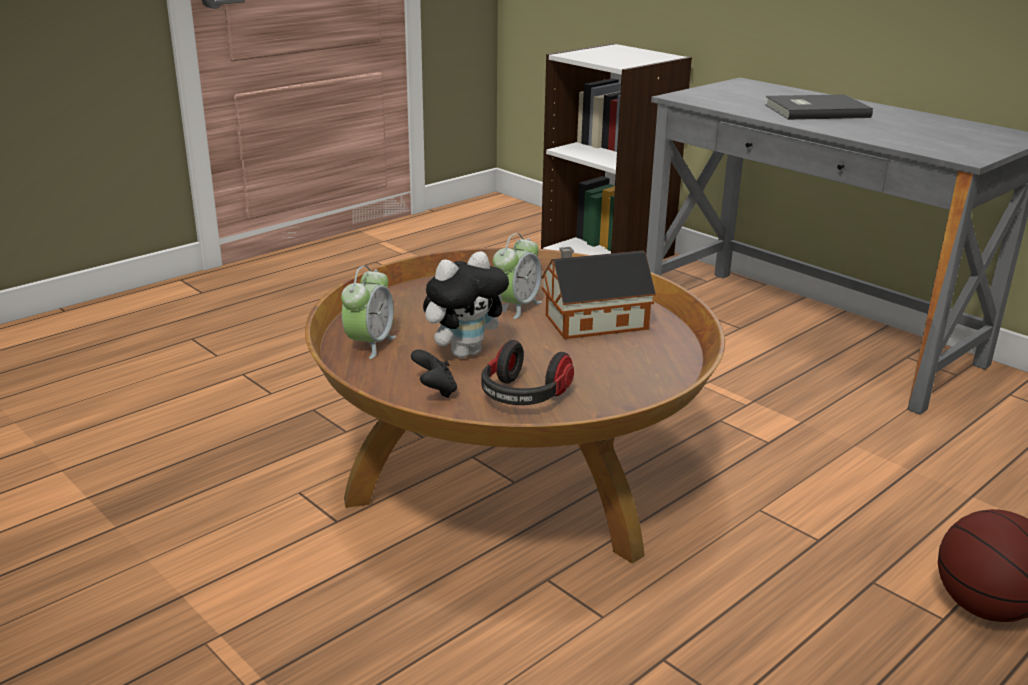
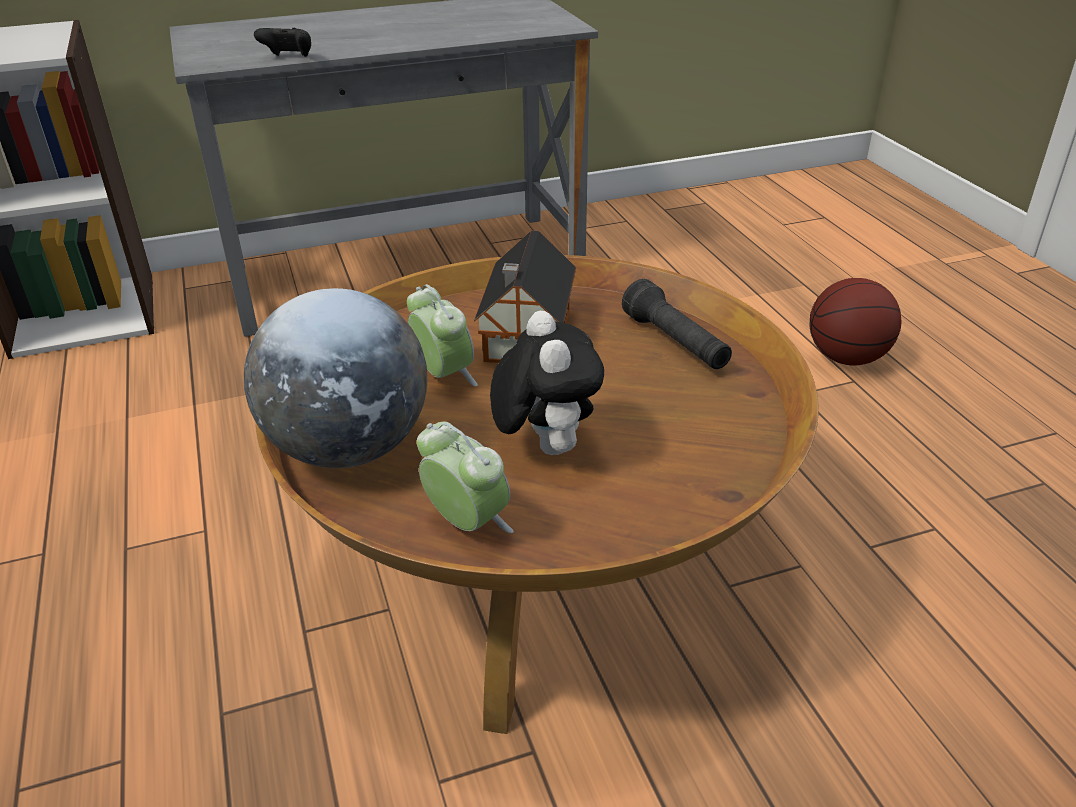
camera: 65 degrees left, 10 degrees up
black game controller [411,349,457,398] -> black game controller moved to [254,28,311,57]
headphones [481,340,574,405] -> none
grey book [765,94,873,120] -> none
none -> globe [244,288,427,468]
none -> black flashlight [622,279,732,369]

